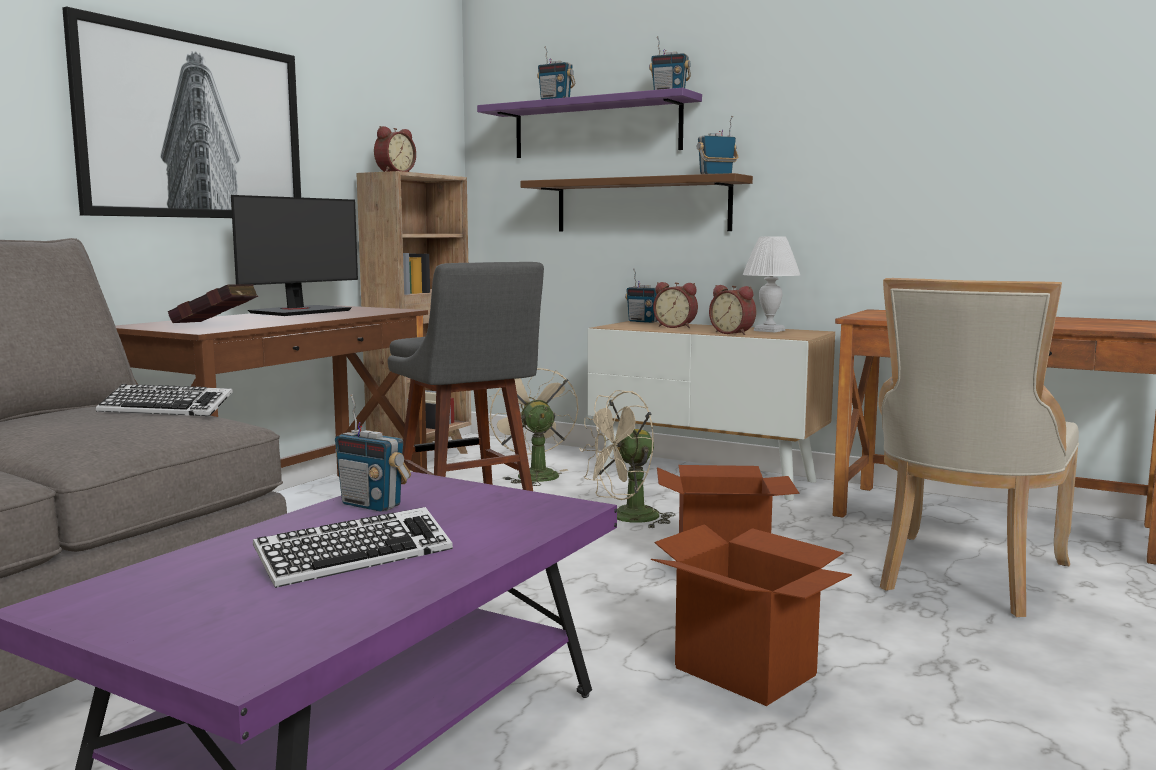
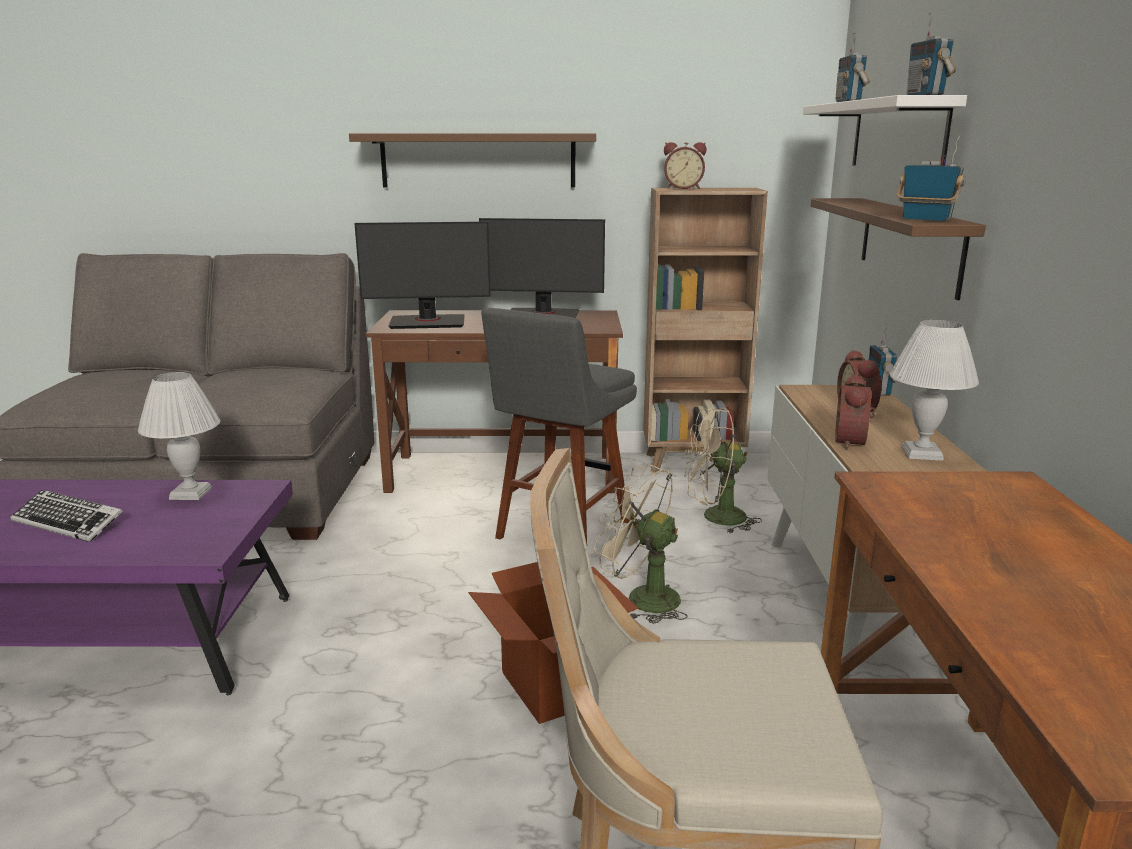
camera: 60 degrees right, 10 degrees up
picture [62,7,301,218] -> brown shelf [349,133,596,188]
keyboard [96,384,233,416] -> none
red book [168,284,258,323] -> monitor [355,222,491,329]
radio [335,394,411,512] -> white table lamp [138,372,221,500]
purple shelf [477,88,702,158] -> white shelf [803,95,967,166]
beige fan [489,368,578,486] -> beige fan turned 135 degrees counterclockwise [684,408,762,533]
cardboard box [651,524,852,706] -> none

